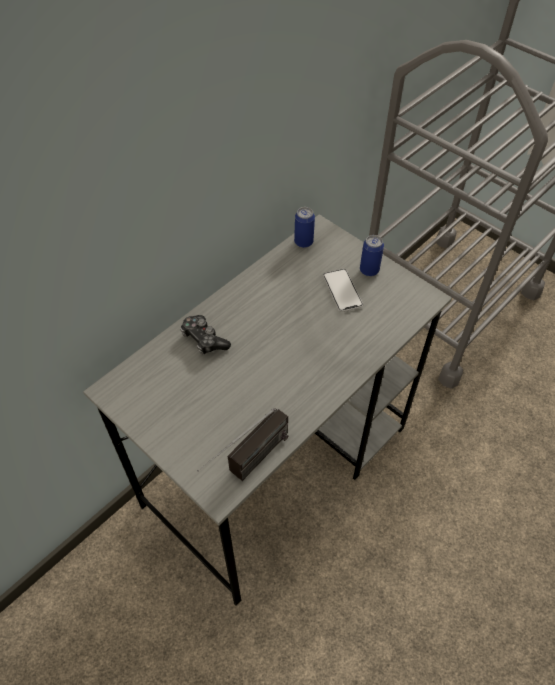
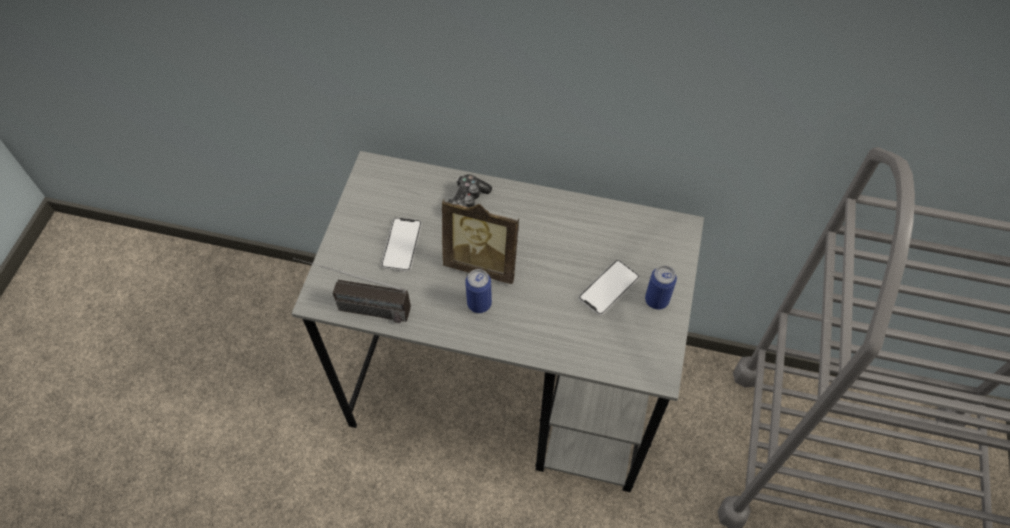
camera: 60 degrees right, 5 degrees up
can [294,207,315,248] -> can moved to [465,269,492,313]
none -> phone [381,217,422,272]
none -> picture frame [442,199,519,284]

